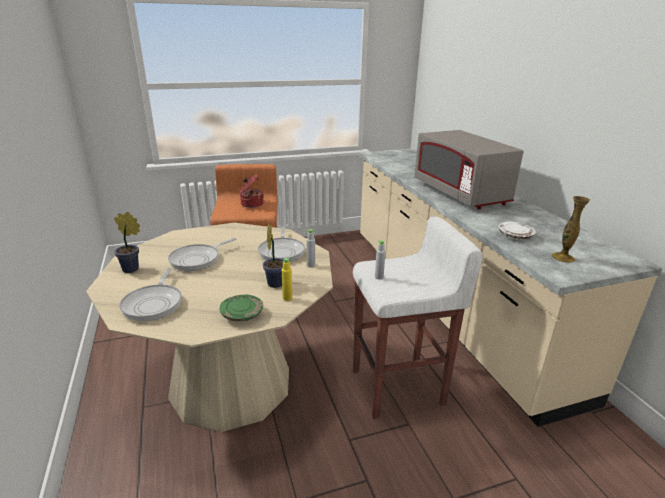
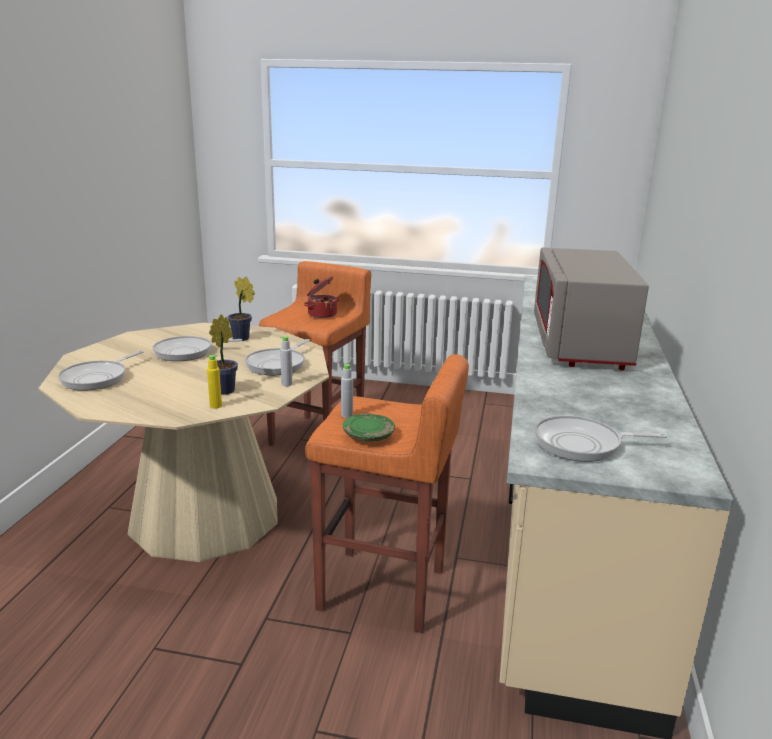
camera: 30 degrees right, 5 degrees down
potted plant [114,212,140,273] -> potted plant moved to [228,277,255,341]
green plate [219,295,263,322] -> green plate moved to [343,414,395,442]
white stool [353,216,483,419] -> orange stool [305,354,469,633]
white plate [499,222,536,240] -> none
vase [551,196,590,263] -> frying pan [535,416,667,462]

